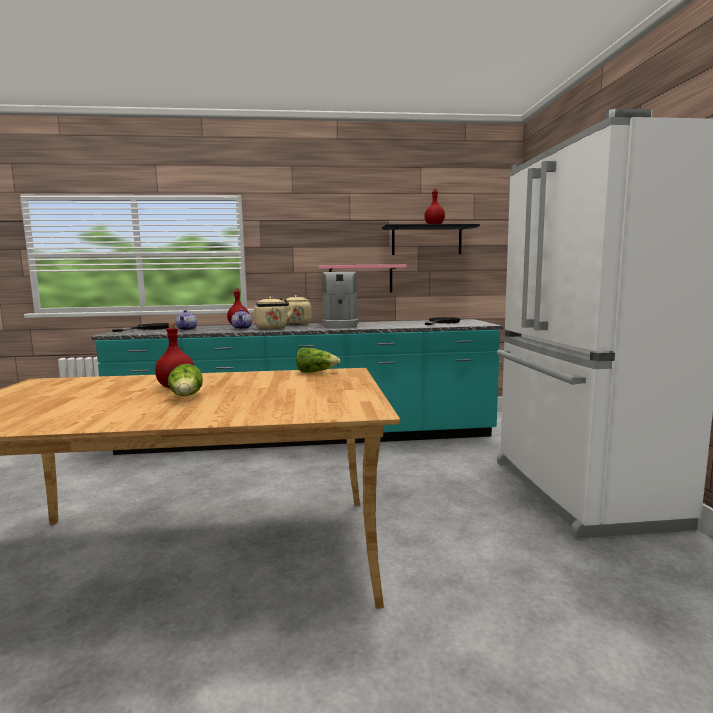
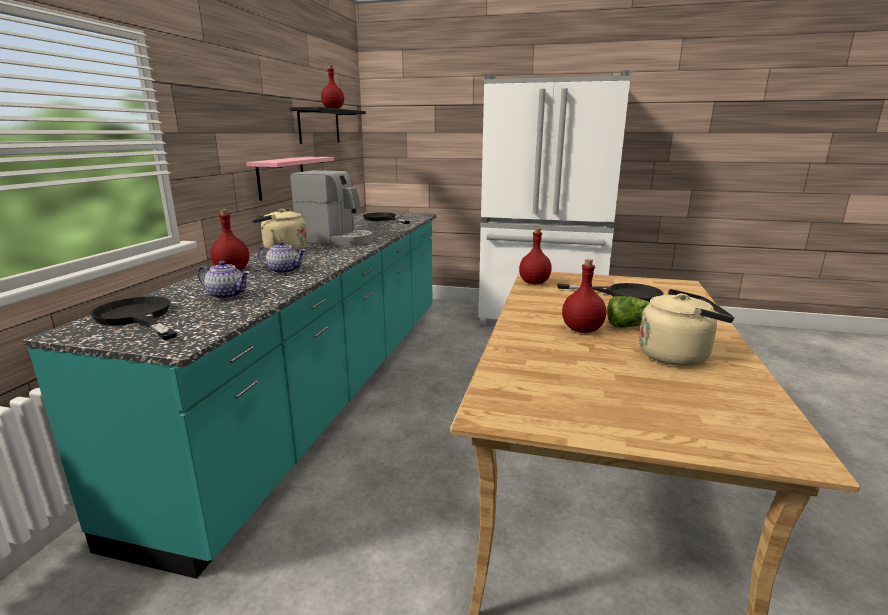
camera: 70 degrees left, 10 degrees up
beige kettle [254,297,294,329] -> beige kettle moved to [639,289,734,366]
lettuce [296,348,340,373] -> red bottle [519,228,552,284]
none -> black frying pan [557,283,664,302]

